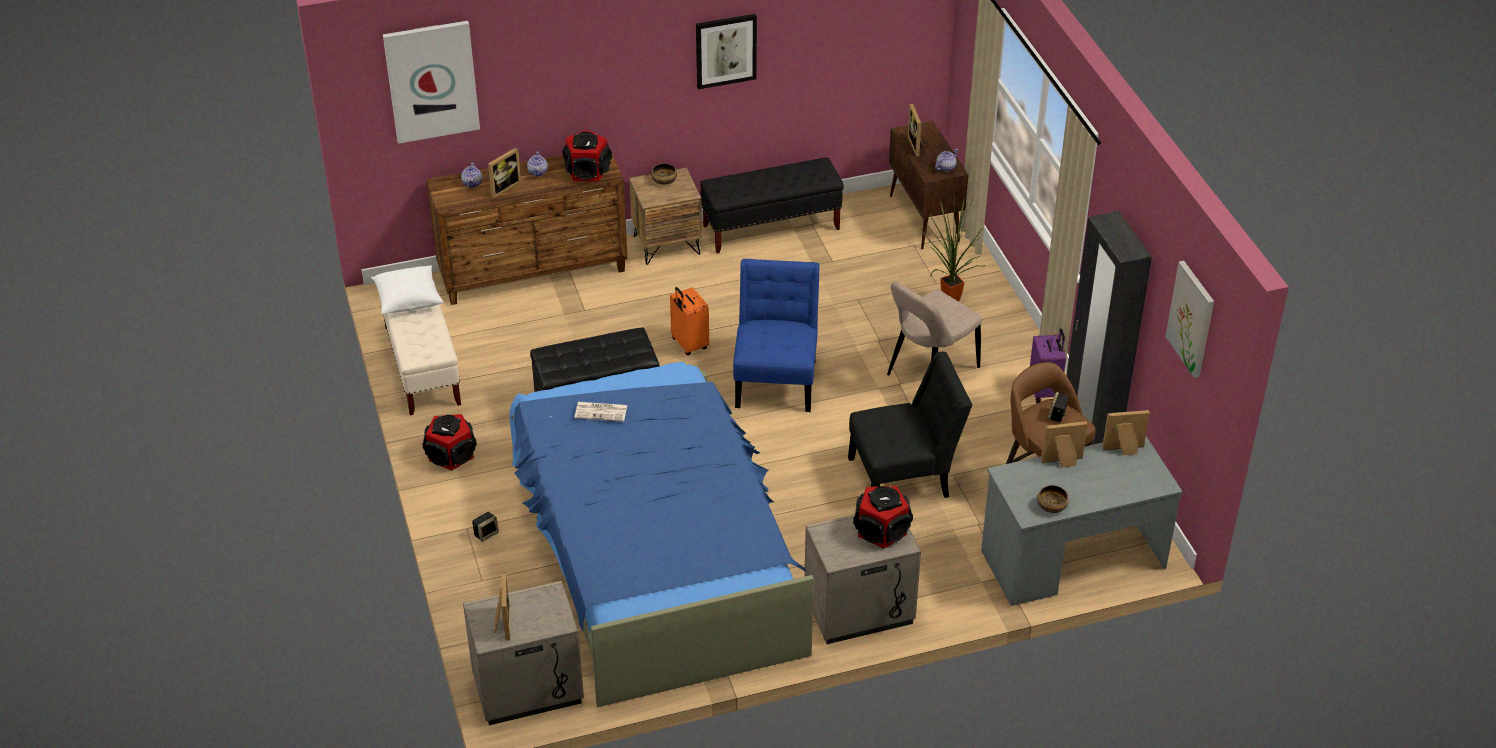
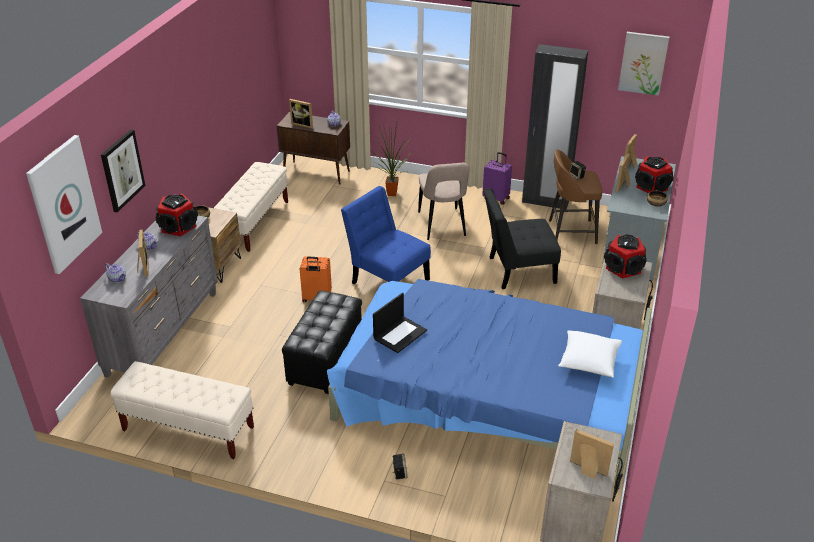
camera: 55 degrees left, 5 degrees down
white pillow [371,265,444,314] -> white pillow moved to [558,330,622,378]
speaker [423,414,477,471] -> speaker moved to [635,157,674,193]
brown dresser [426,154,628,305] -> grey dresser [80,216,218,378]
newspaper [574,402,627,422] -> laptop [373,293,427,353]
picture [696,14,757,89] -> picture moved to [101,129,145,213]
black bench [700,157,844,254] -> beige bench [214,162,288,252]
black chair [848,352,972,498] -> black chair turned 120 degrees counterclockwise [484,188,561,289]

